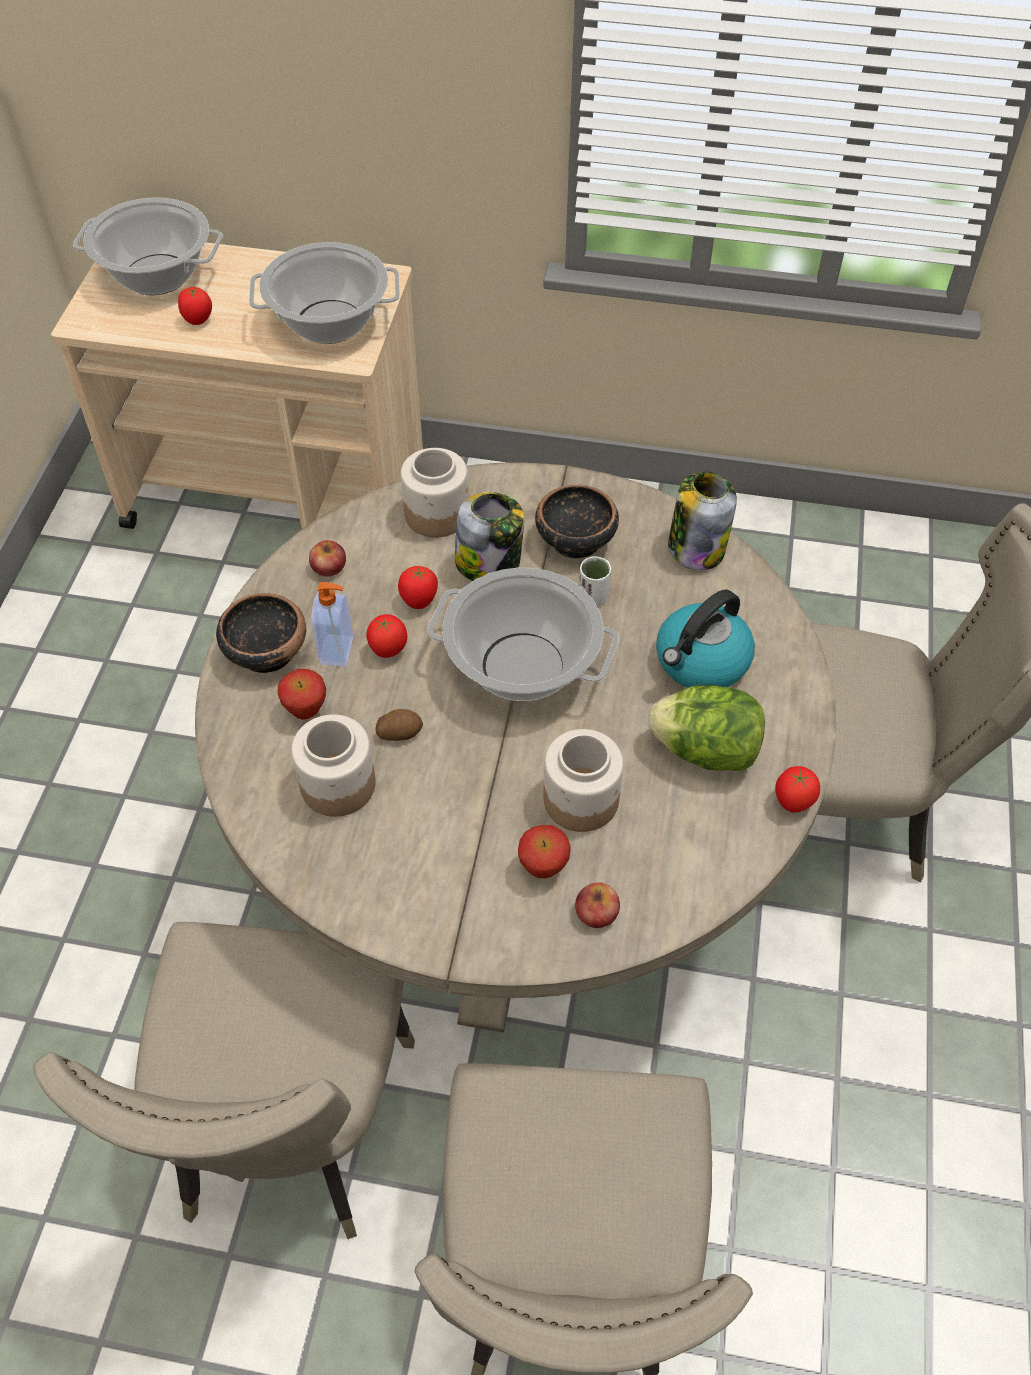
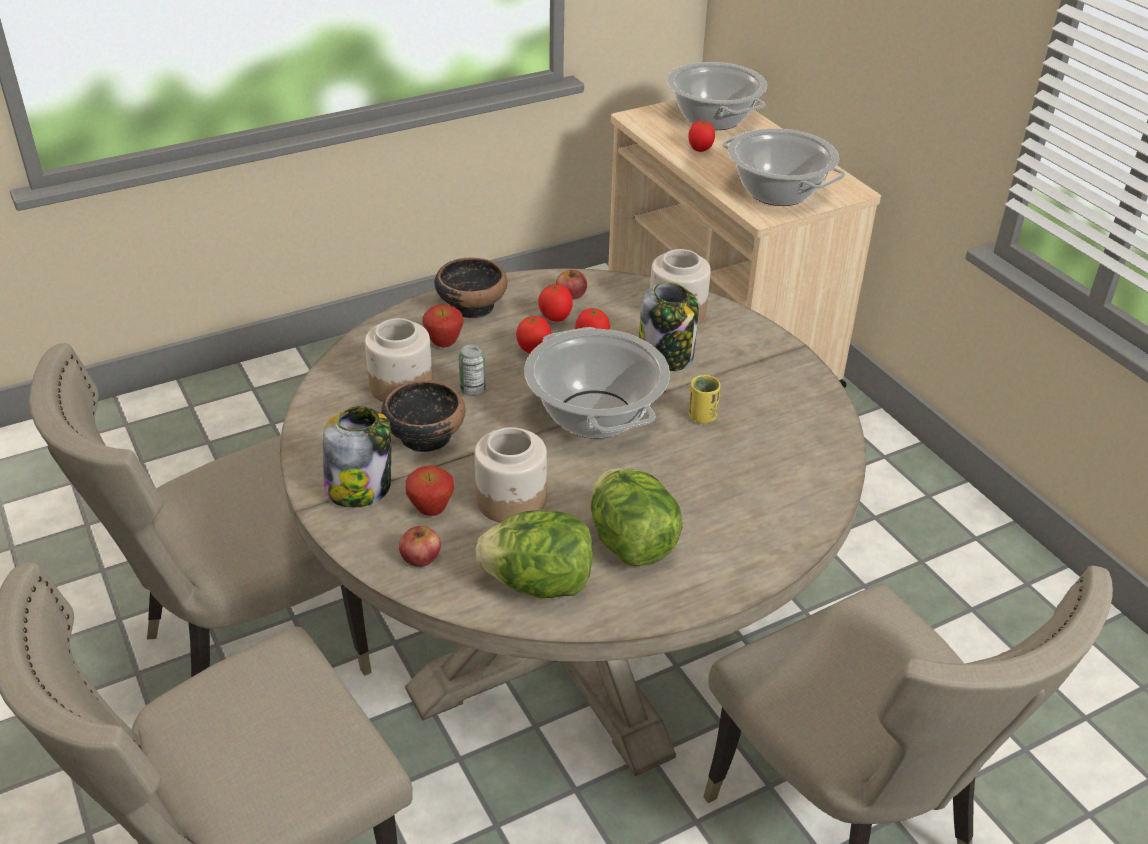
camera: 50 degrees right, 15 degrees down
soap dispenser [311,582,353,667] -> none
potato [376,709,423,741] -> can [459,344,486,396]
bowl [535,485,619,559] -> bowl moved to [381,380,466,452]
white cup [579,556,611,606] -> yellow cup [689,375,721,424]
kettle [656,589,755,688] -> none
jar [668,471,737,570] -> jar moved to [323,406,391,508]
tomato [775,766,820,813] -> tomato moved to [538,284,573,322]
none -> lettuce [476,510,593,598]

